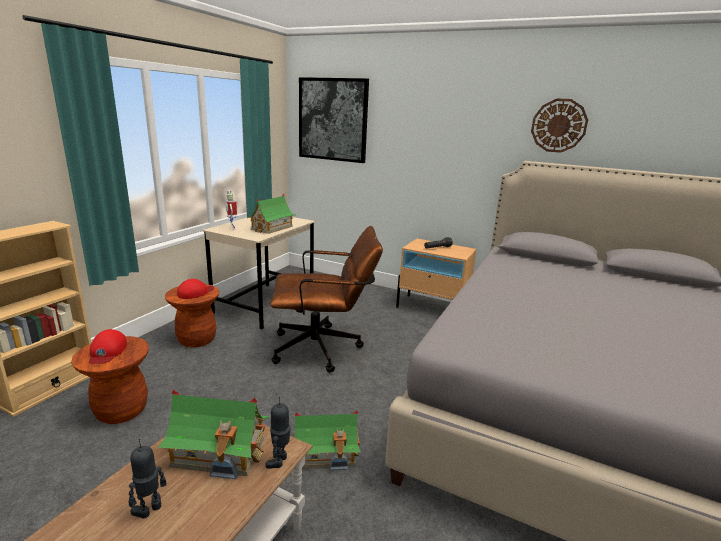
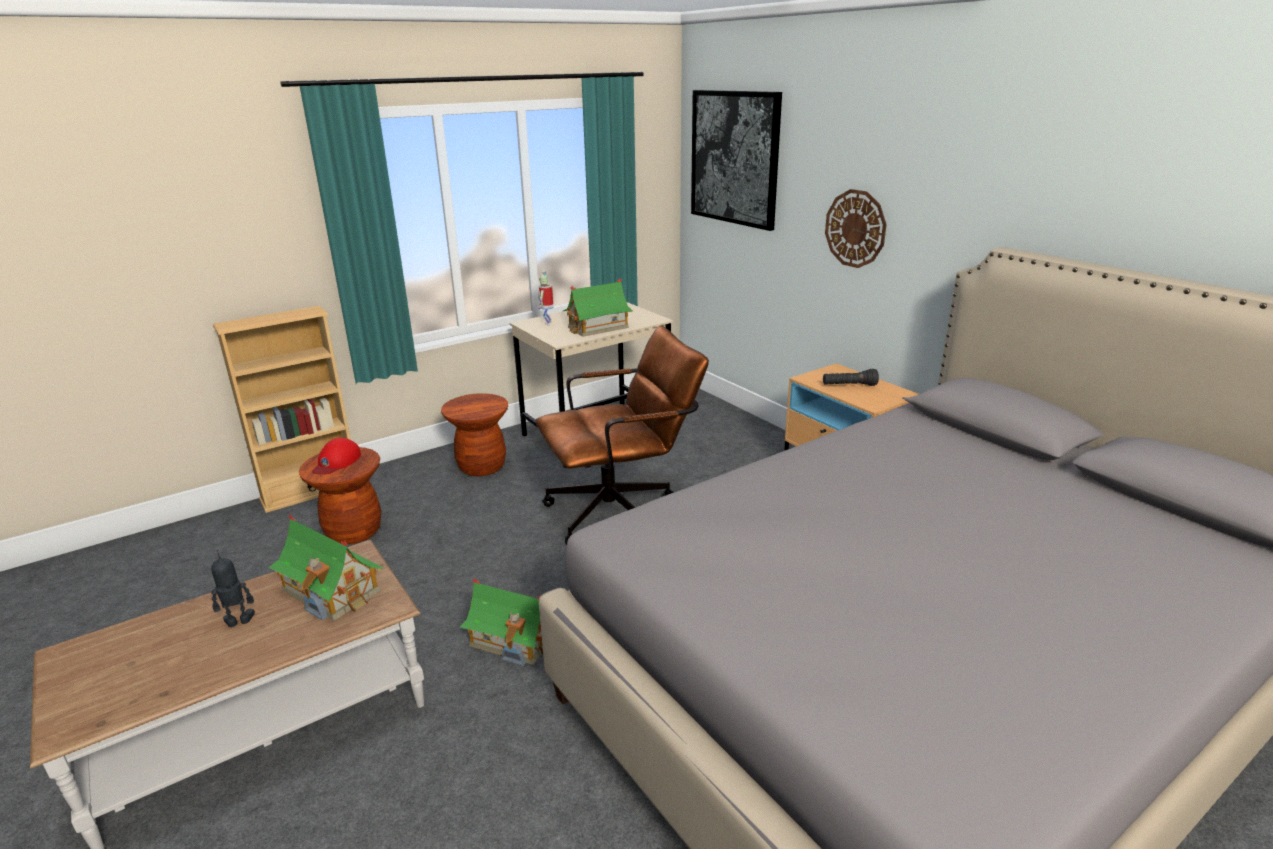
camera: 30 degrees right, 5 degrees up
red cap [177,279,214,299] -> none
toy robot [265,396,291,469] -> none
brown office chair [270,226,383,373] -> brown office chair turned 45 degrees counterclockwise [536,326,709,545]
wall clock [531,99,588,153] -> wall clock moved to [825,189,887,268]

